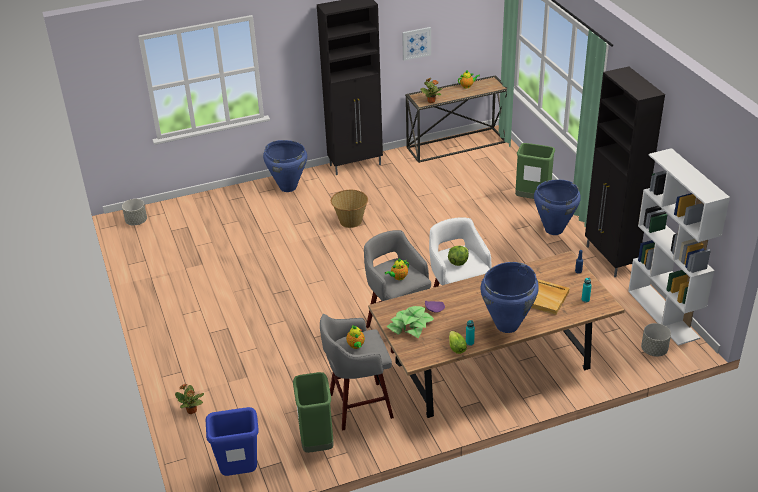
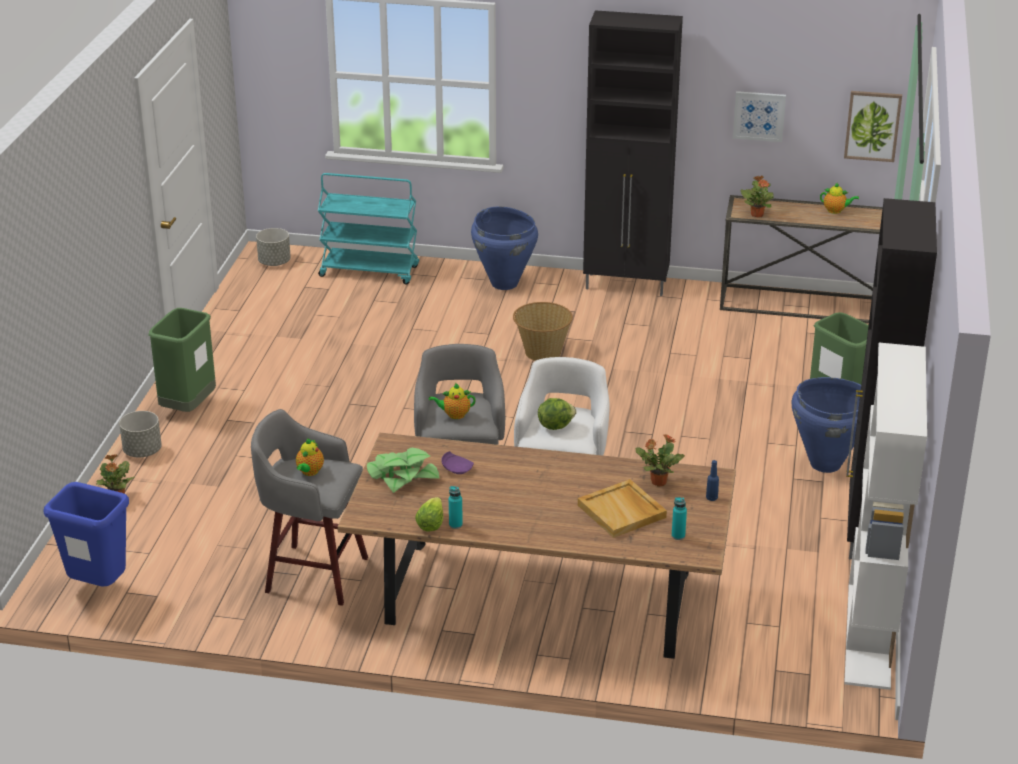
camera: 30 degrees right, 5 degrees down
green trash can [293,372,334,453] -> green trash can moved to [148,308,216,412]
blue vase [480,262,539,333] -> none
grey planter [641,323,671,357] -> grey planter moved to [119,411,162,457]
none -> turquoise cart [318,173,419,284]
none -> potted plant [636,434,685,487]
none -> picture [844,91,902,162]

